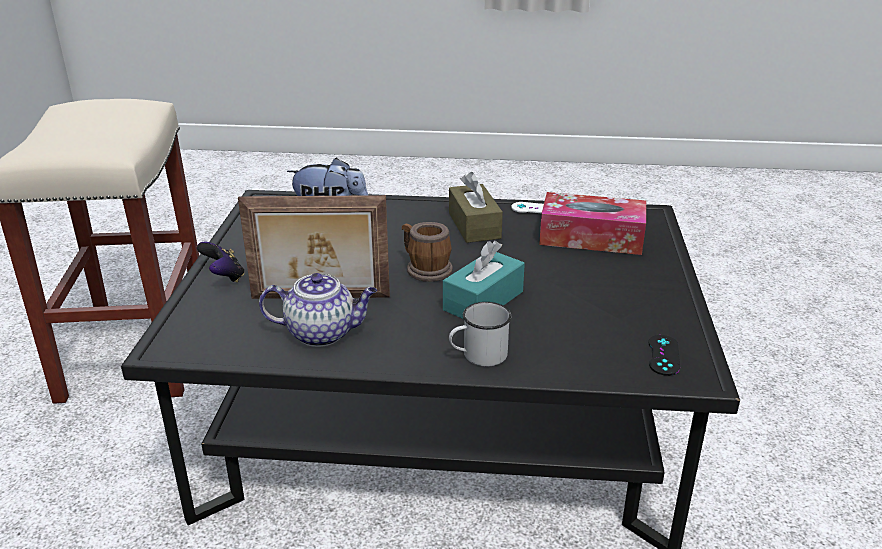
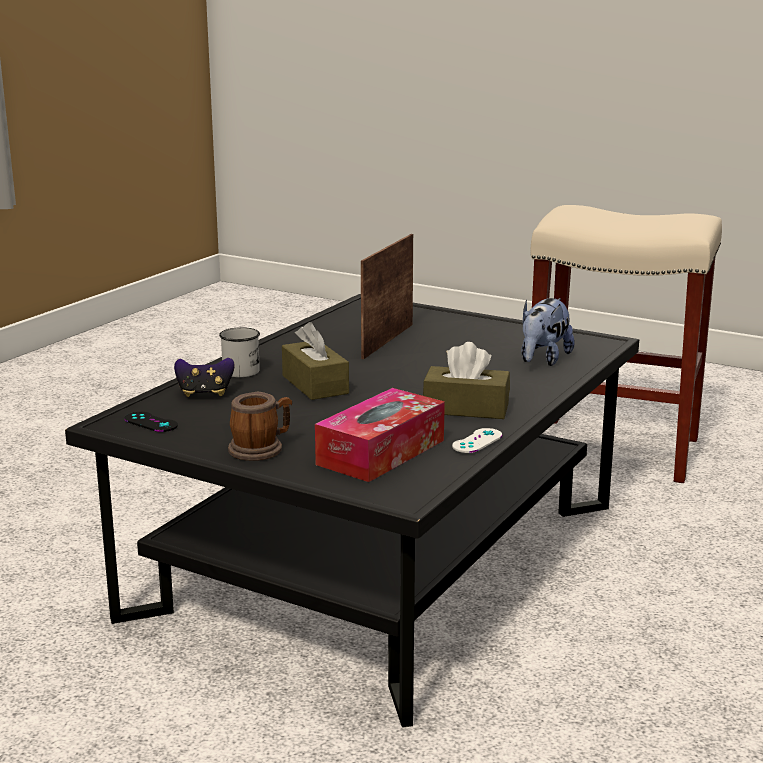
camera: 115 degrees right, 10 degrees down
game controller [197,242,245,283] -> game controller moved to [174,358,235,397]
teapot [259,273,377,347] -> none
mug [402,222,453,282] -> mug moved to [228,392,292,461]
turquoise tissue box [443,241,525,319] -> brown tissue box [282,322,349,400]

